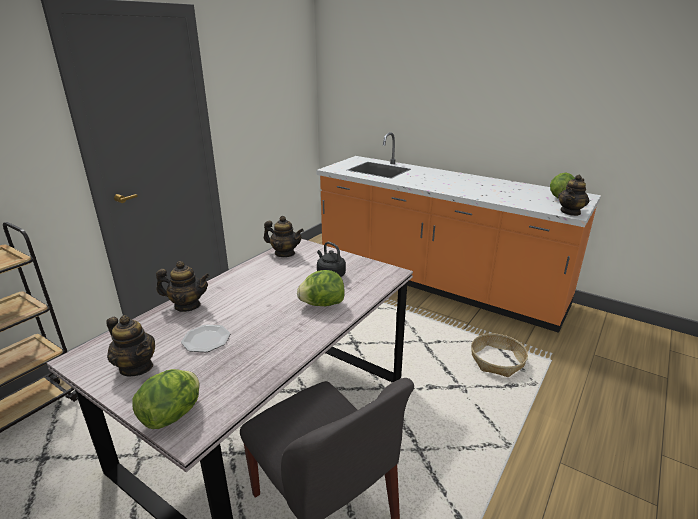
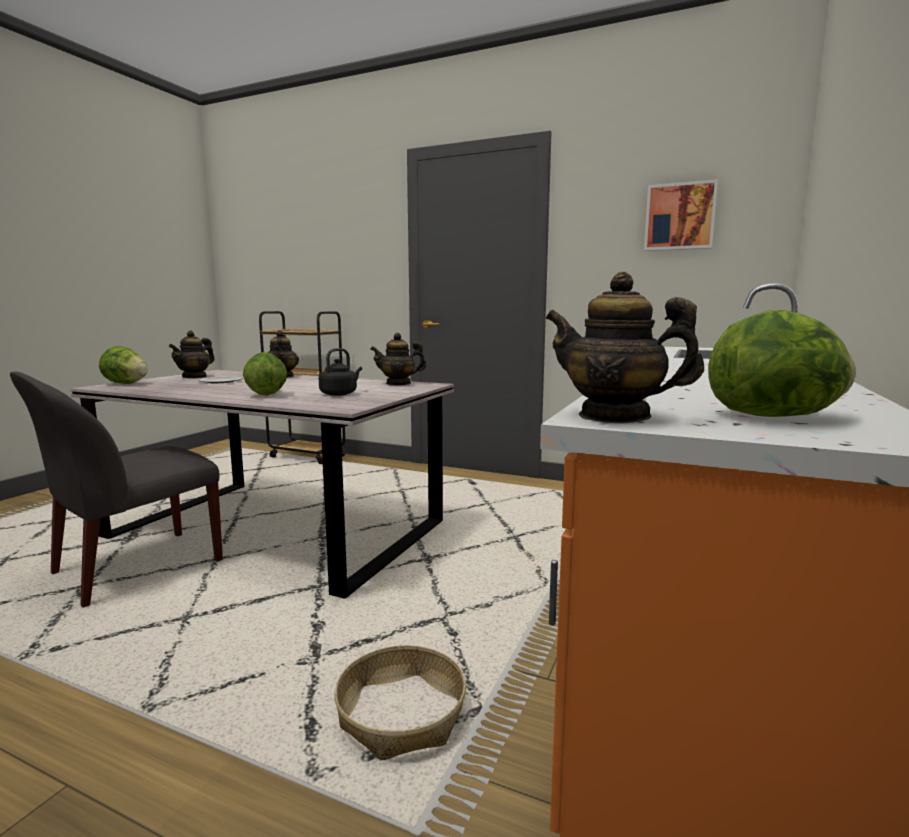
camera: 80 degrees right, 15 degrees down
teapot [264,216,304,257] -> teapot turned 75 degrees clockwise [370,333,427,386]
none -> picture [644,179,718,251]

